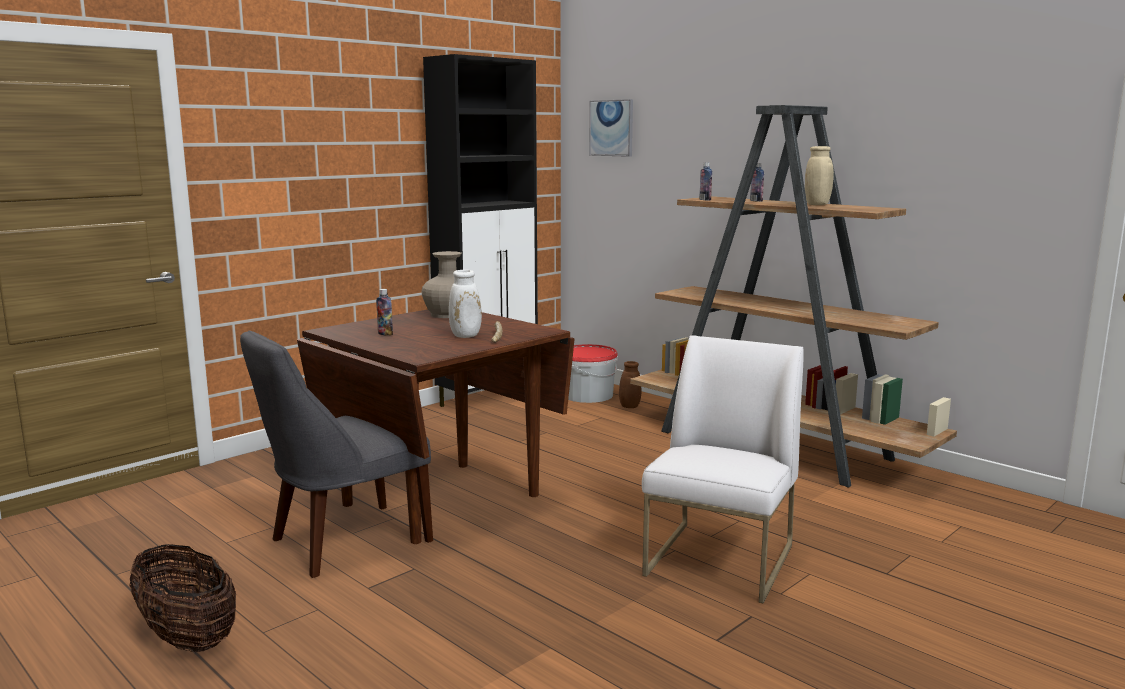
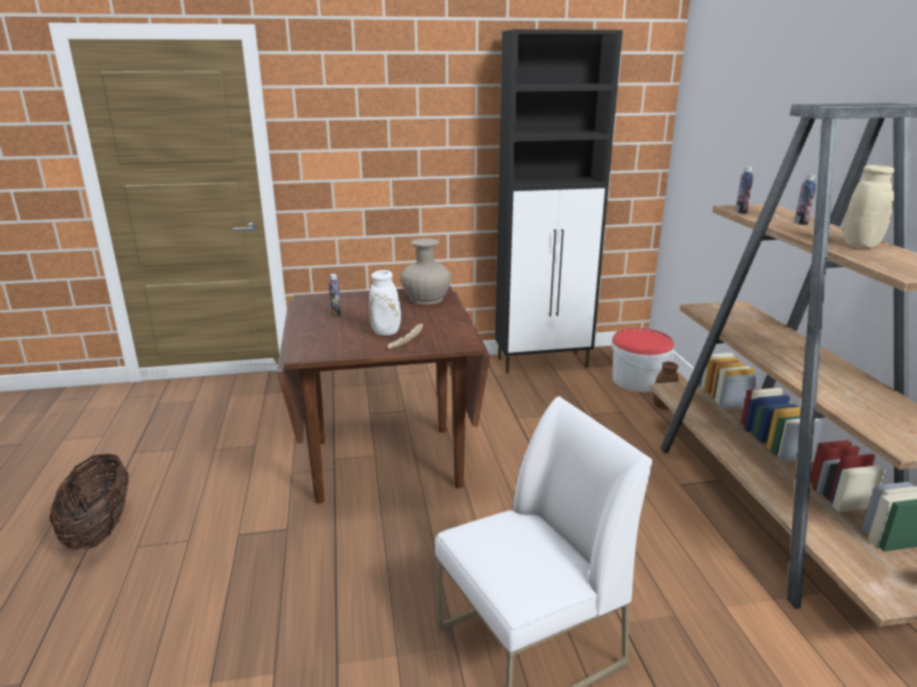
camera: 35 degrees right, 10 degrees up
grey chair [240,331,433,578] -> none
picture [589,99,633,157] -> none

